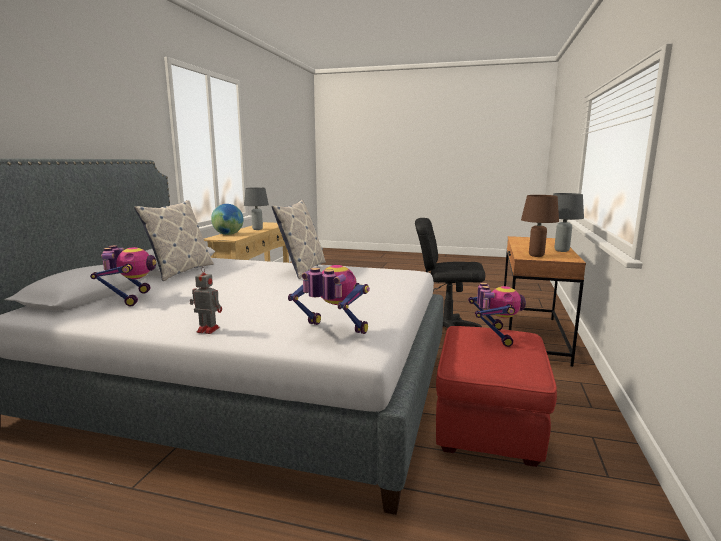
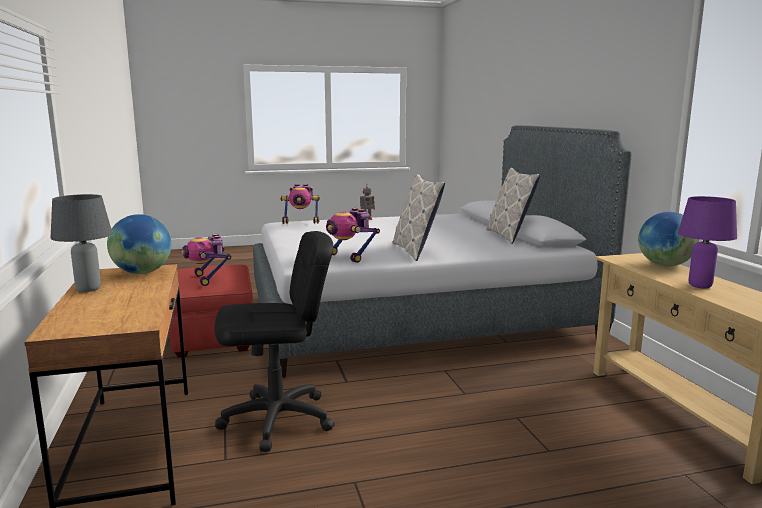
camera: 150 degrees right, 0 degrees up
toy robot [90,245,156,306] -> toy robot moved to [326,208,380,263]
grey table lamp [244,187,269,230] -> purple table lamp [678,196,737,289]
brown table lamp [521,195,559,257] -> globe [107,214,171,274]

